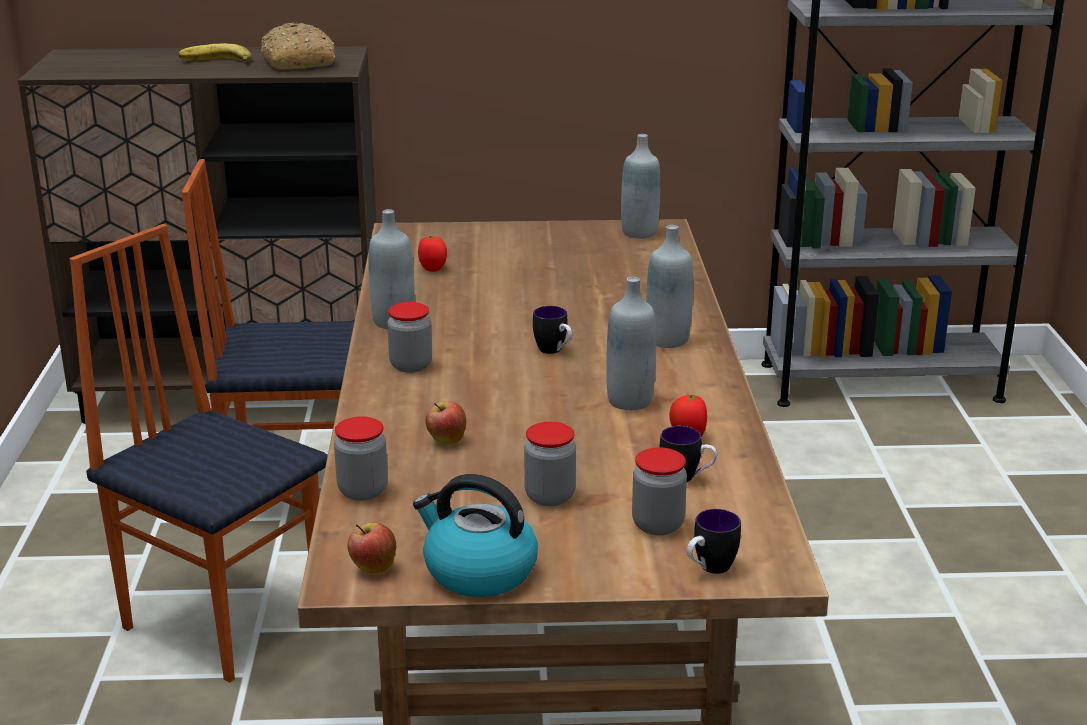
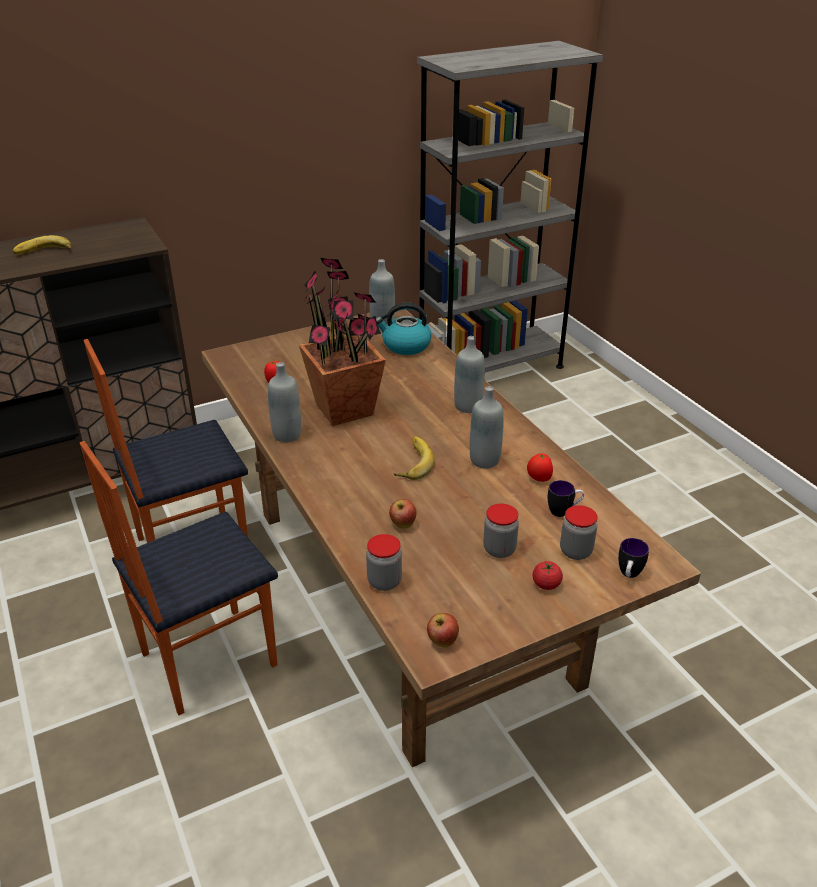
camera: 25 degrees left, 10 degrees up
chair [70,224,328,683] -> chair turned 45 degrees counterclockwise [80,441,278,715]
bread [260,22,335,70] -> none
jar [387,302,432,373] -> none
kettle [413,474,538,597] -> kettle moved to [376,302,432,355]
mug [533,306,572,354] -> none
none -> potted plant [299,258,386,426]
none -> banana [394,437,435,480]
none -> tomato [532,561,563,590]

